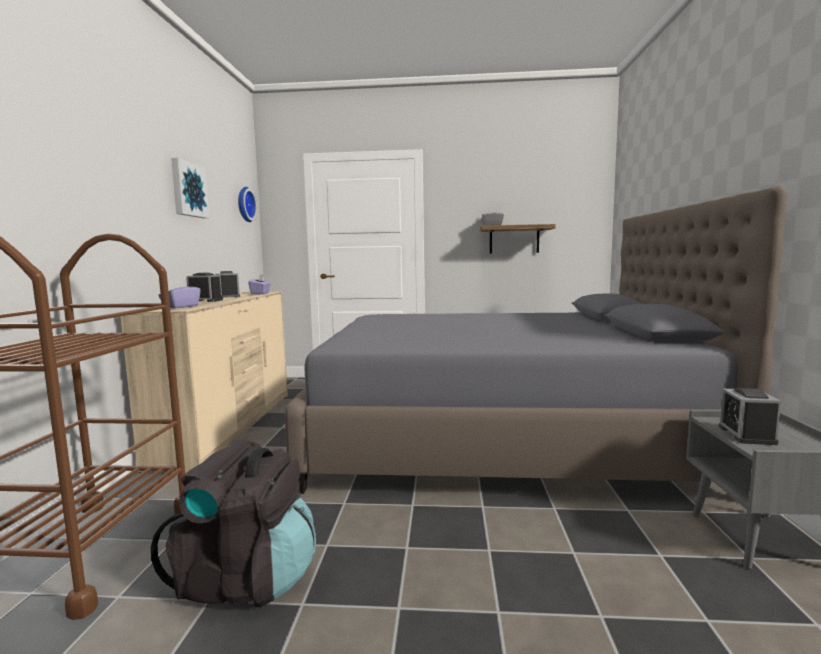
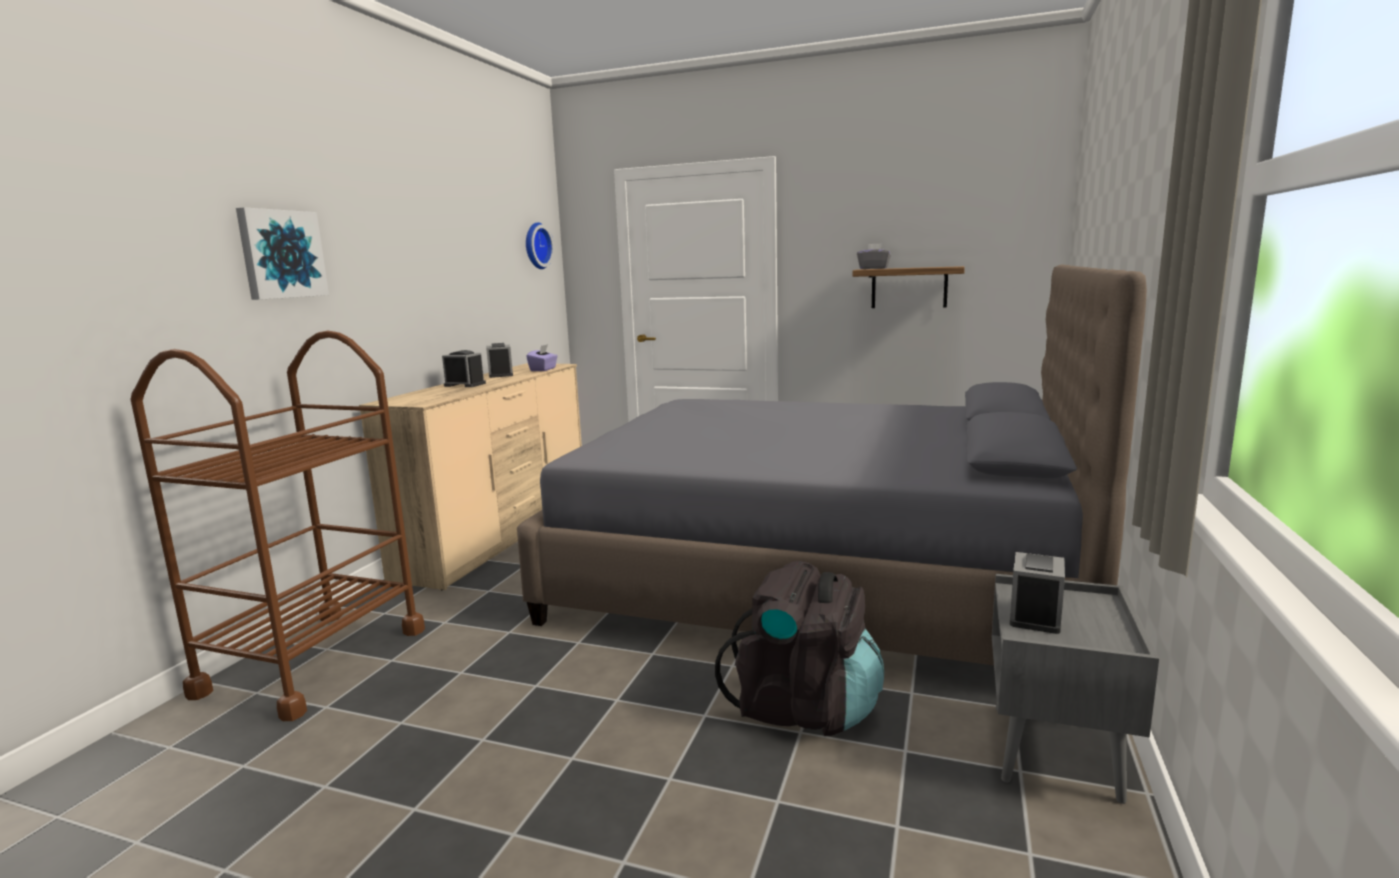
camera: 15 degrees right, 5 degrees up
black backpack [151,440,316,607] -> black backpack moved to [715,561,884,736]
purple tissue box [158,280,201,308] -> none
picture [171,158,209,218] -> picture moved to [236,207,329,300]

